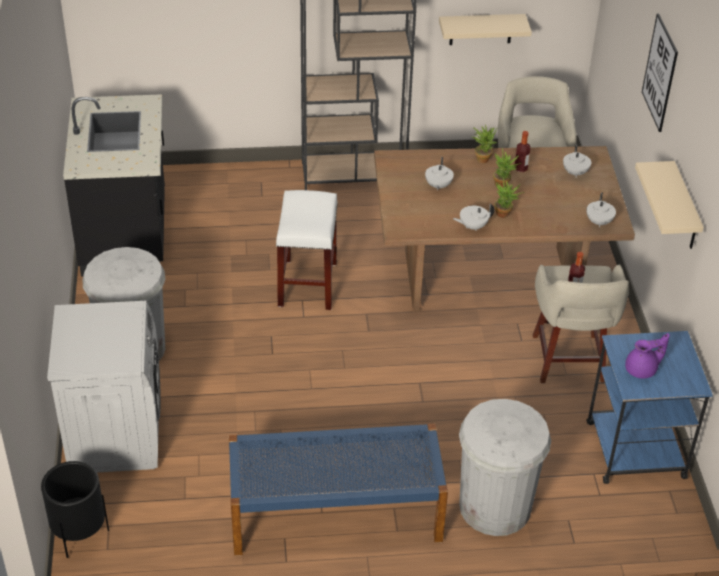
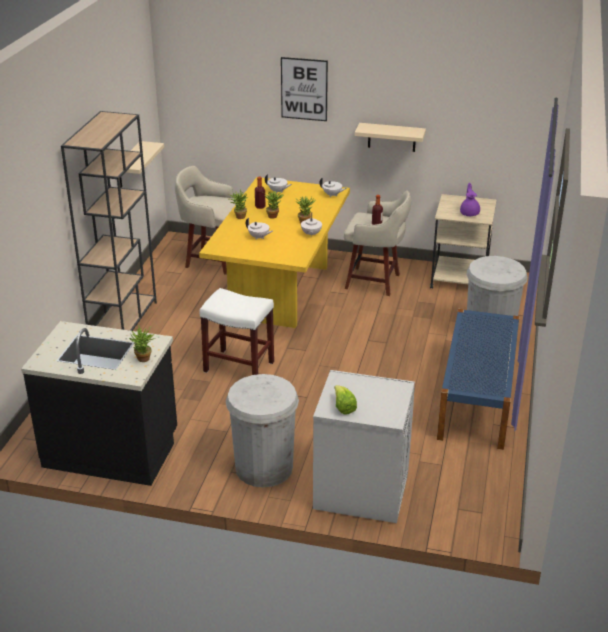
camera: 70 degrees left, 10 degrees down
black planter [41,461,109,558] -> none
brown dining table [374,146,635,311] -> yellow dining table [199,177,350,328]
blue cart [586,331,713,484] -> beige cart [430,194,497,288]
none -> potted plant [129,325,155,362]
none -> lettuce [334,385,357,415]

